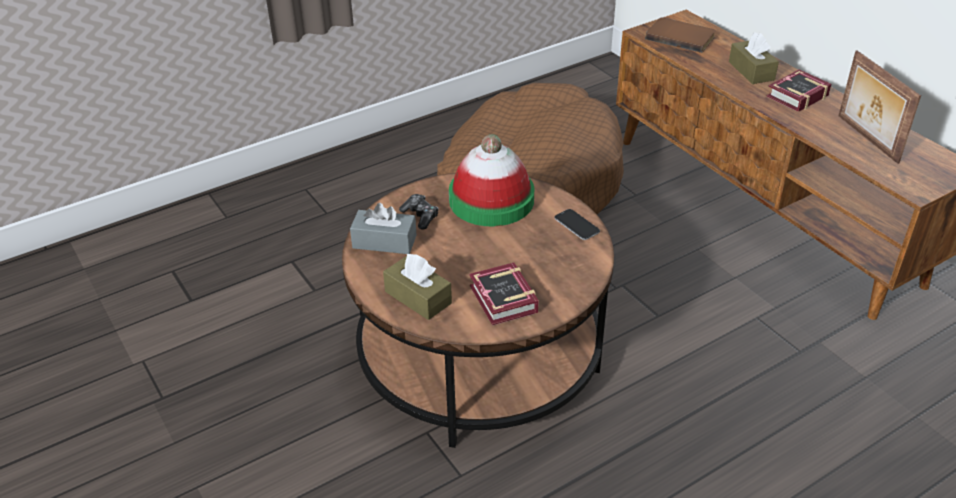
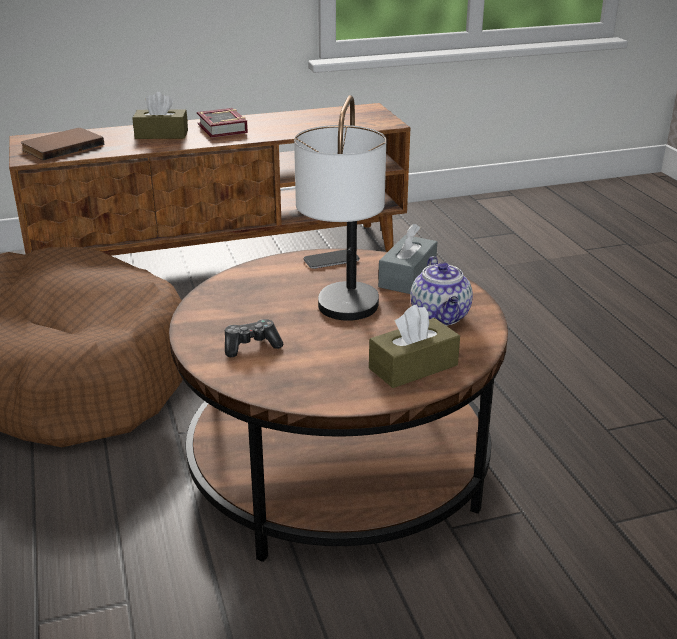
camera: 75 degrees left, 10 degrees down
grey tissue box [350,203,417,254] -> grey tissue box moved to [378,224,437,294]
hat [449,134,534,226] -> none
book [470,263,539,326] -> teapot [411,256,473,326]
picture frame [839,50,921,164] -> none
none -> table lamp [294,95,386,321]

